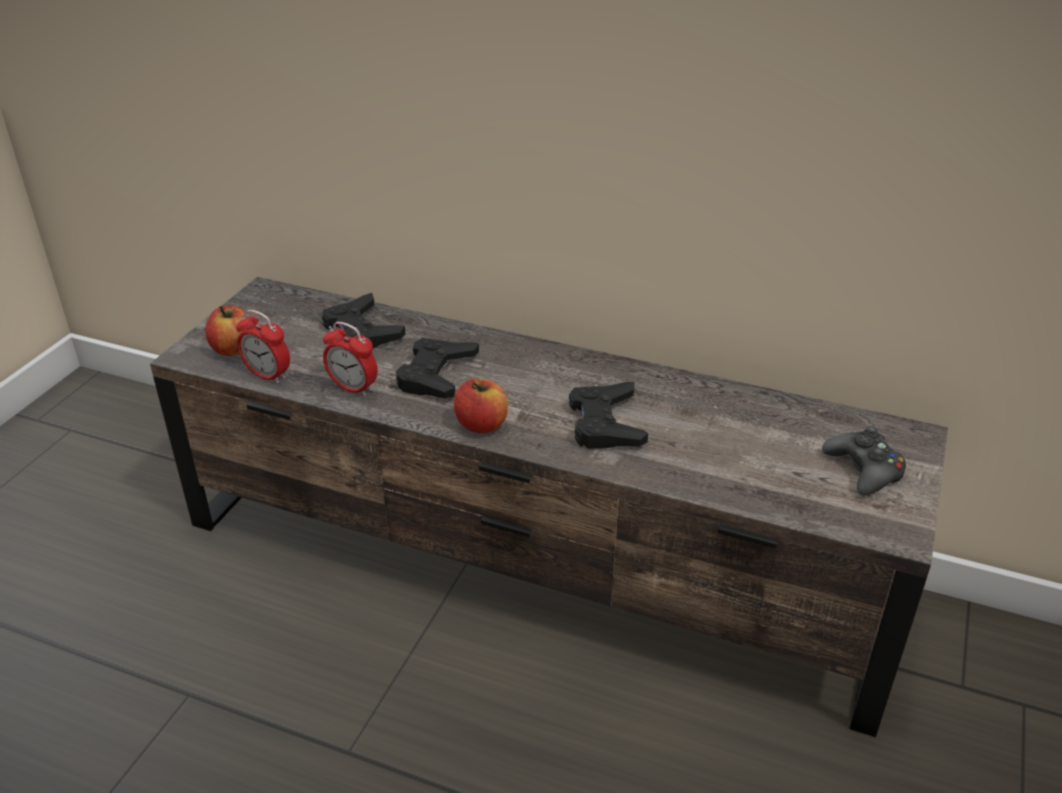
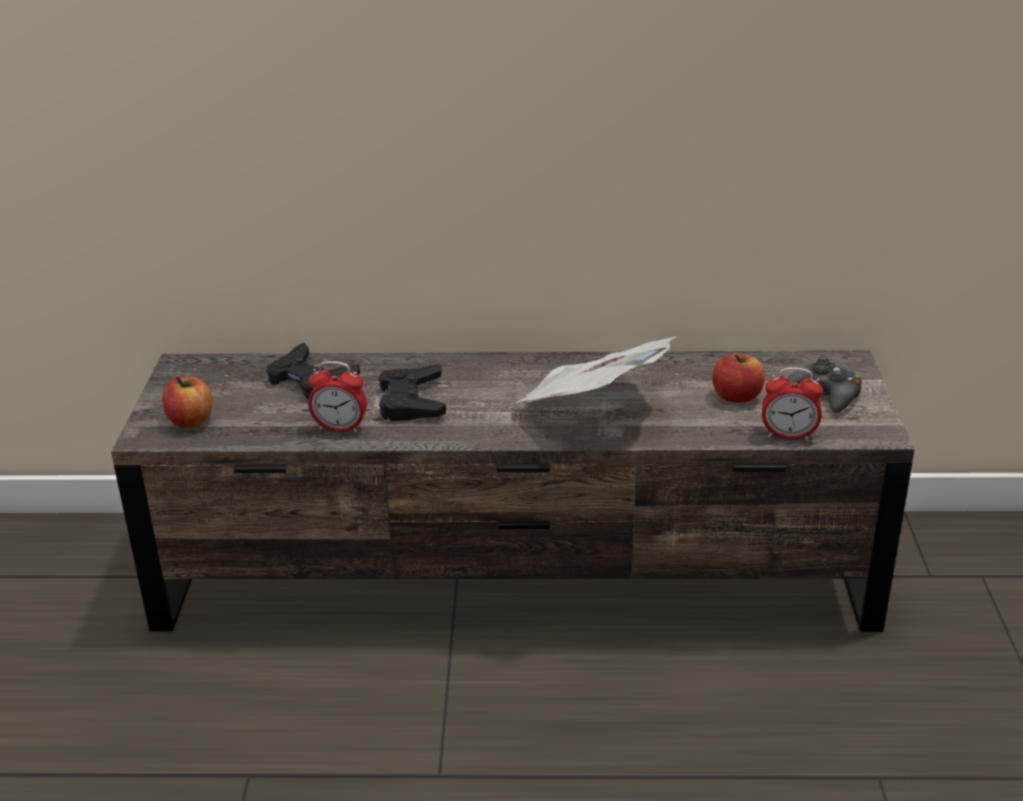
camera: 20 degrees left, 5 degrees down
alarm clock [236,310,290,384] -> alarm clock moved to [762,367,823,441]
apple [454,379,508,433] -> apple moved to [712,354,765,403]
black game controller [569,382,648,449] -> newspaper [515,336,677,403]

